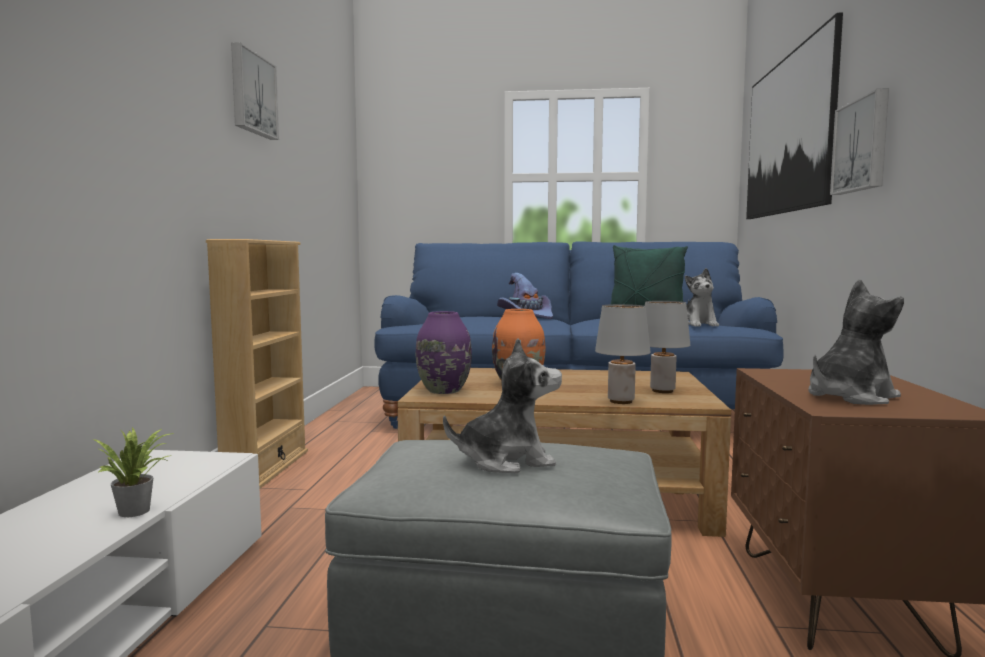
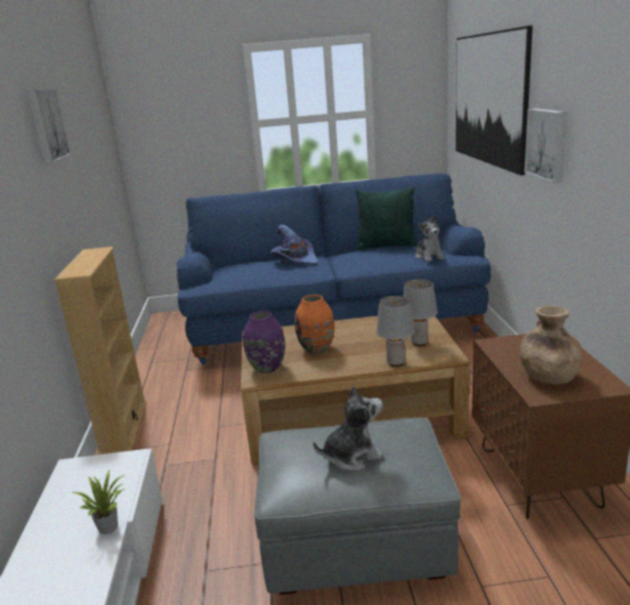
camera: 10 degrees left, 15 degrees up
plush toy [808,279,904,405] -> brown vase [519,306,582,384]

